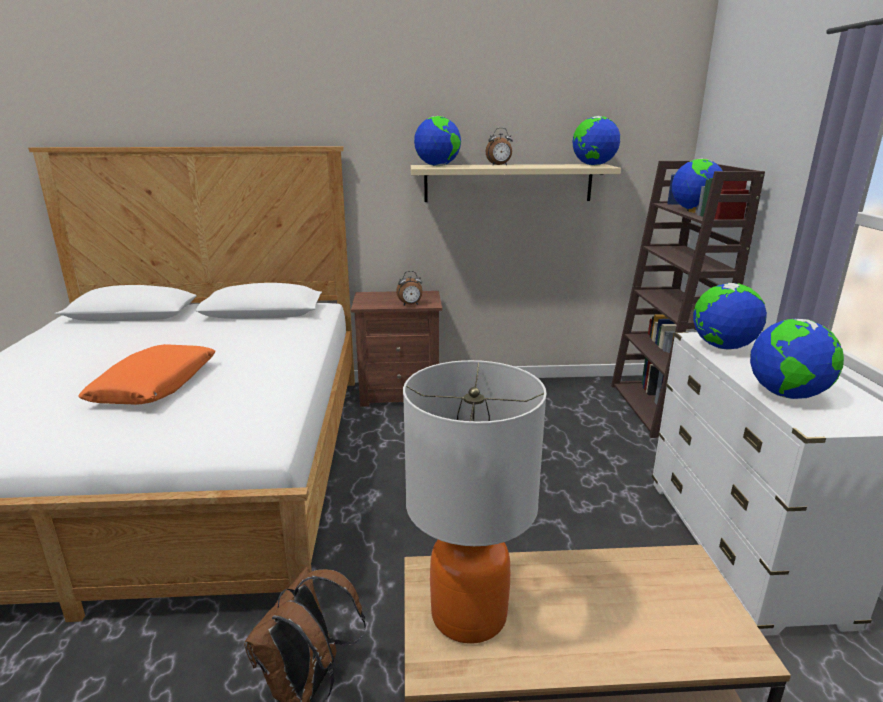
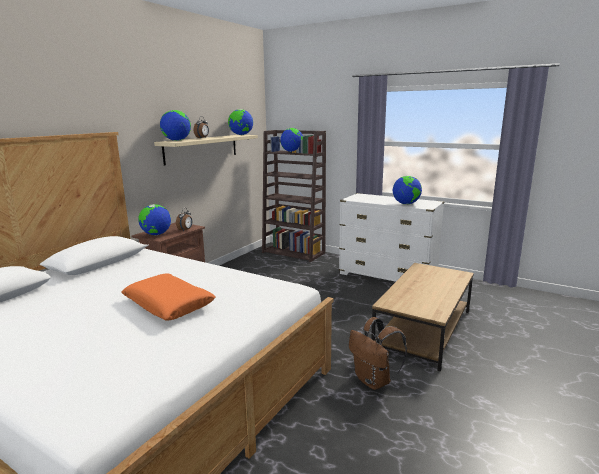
camera: 55 degrees left, 5 degrees down
table lamp [403,360,547,644] -> none
globe [693,283,767,350] -> globe moved to [138,204,171,236]

